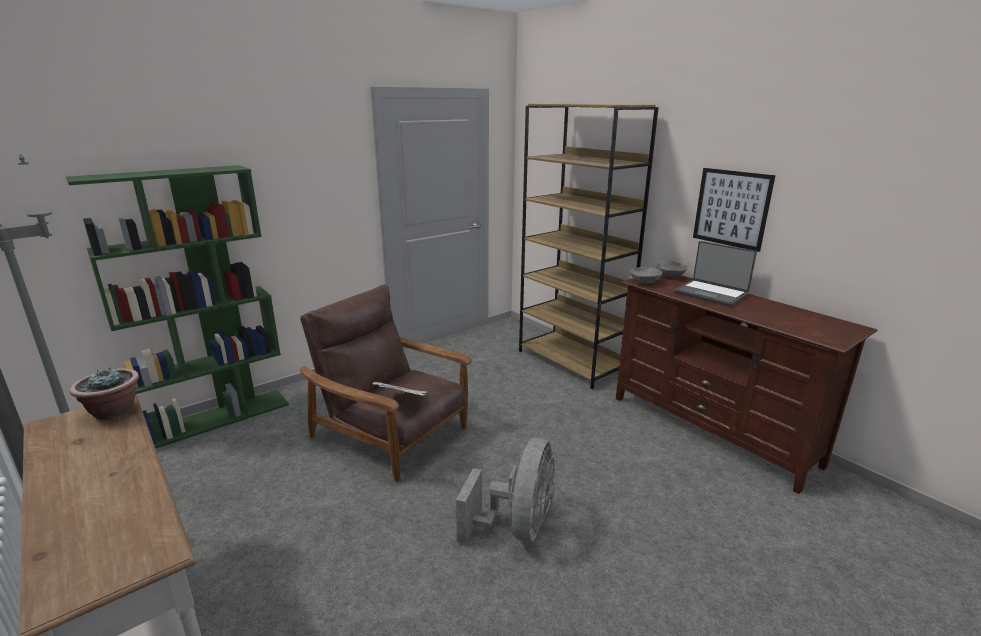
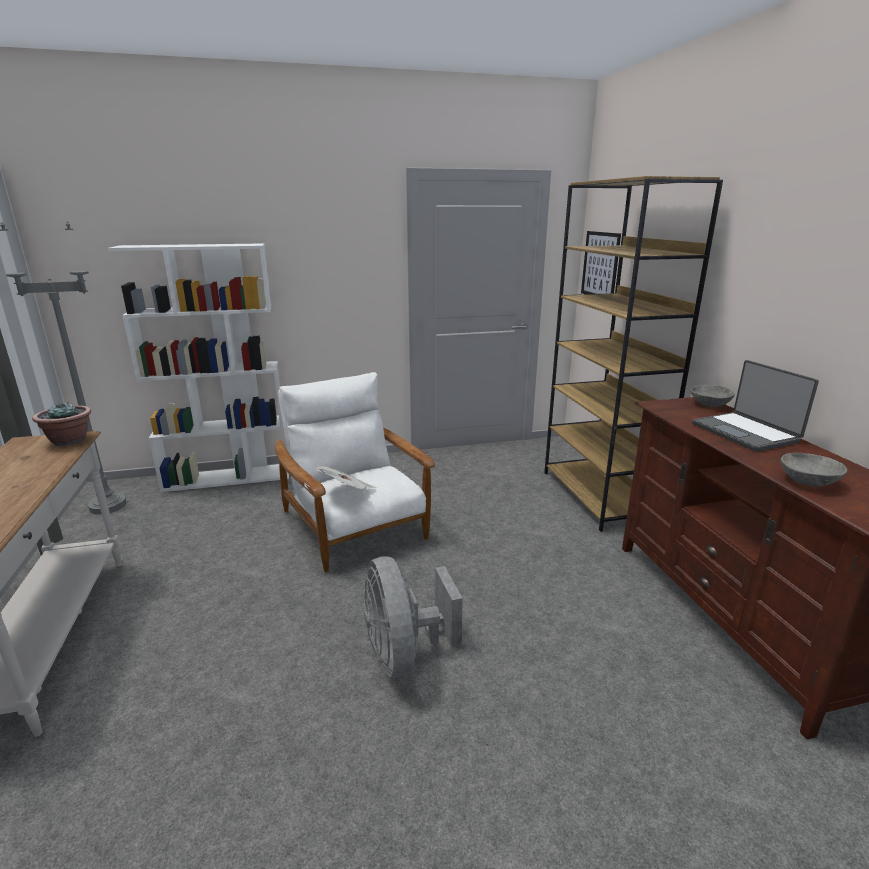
camera: 25 degrees right, 0 degrees up
green bookcase [66,165,289,448] -> white bookcase [108,243,289,492]
brown armchair [300,285,472,482] -> white armchair [275,372,435,573]
grey fan [456,438,555,544] -> grey fan turned 120 degrees clockwise [364,556,463,677]
grey bowl [630,267,662,284] -> grey bowl moved to [781,453,847,486]
picture [693,168,776,252] -> picture moved to [581,231,621,294]

